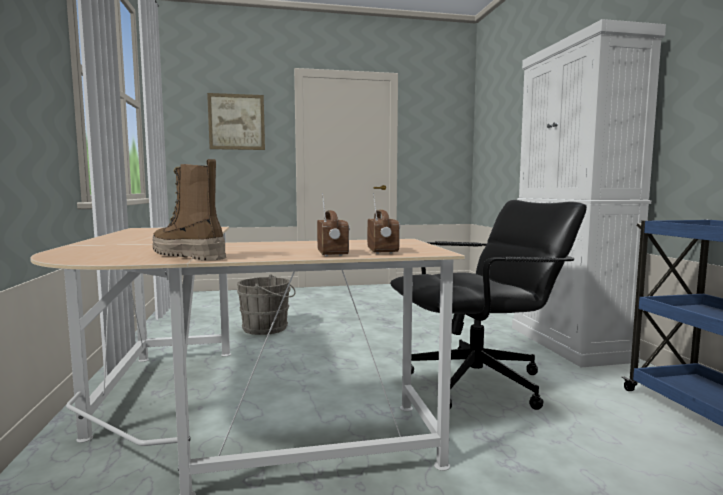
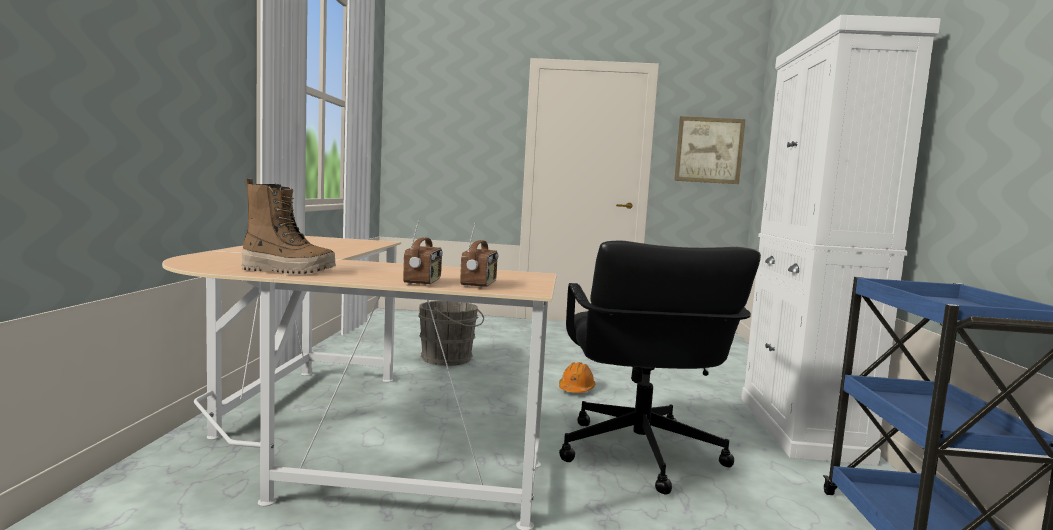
camera: 15 degrees right, 0 degrees up
boot [153,159,226,260] -> boot turned 135 degrees clockwise [242,178,336,274]
picture [207,93,265,150] -> picture moved to [674,116,745,184]
black office chair [390,200,587,410] -> black office chair turned 90 degrees clockwise [559,241,761,495]
none -> orange hard hat [559,362,596,393]

